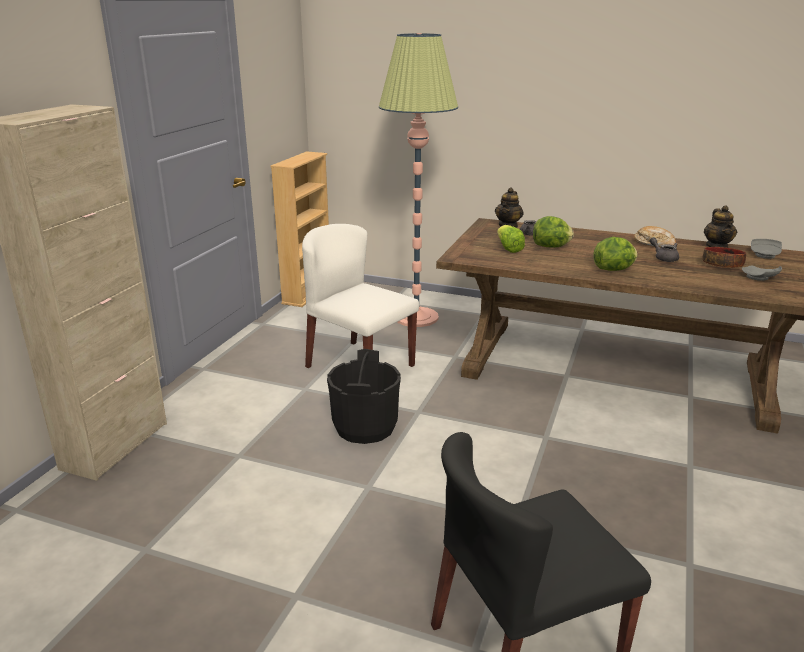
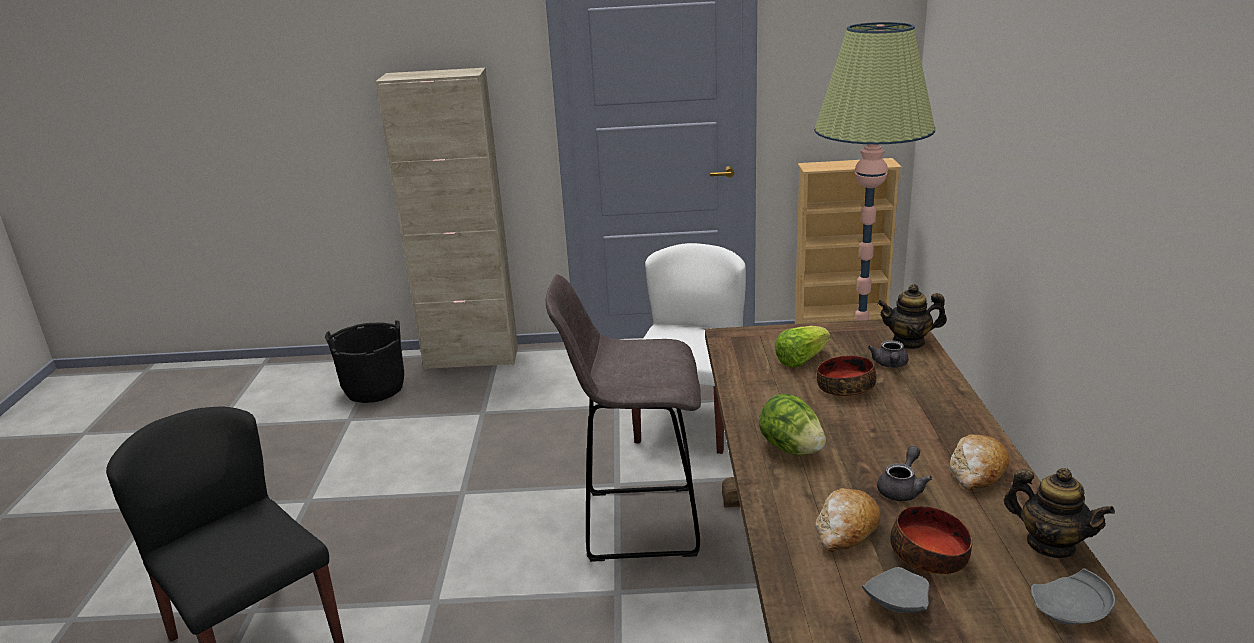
camera: 70 degrees right, 0 degrees up
black bucket [327,349,401,444] -> black bucket moved to [325,320,404,403]
lettuce [533,216,574,247] -> bowl [817,356,876,396]
teapot [704,205,737,248] -> teapot turned 120 degrees counterclockwise [1004,468,1115,558]
none -> grey stool [546,274,701,562]
none -> bread [815,488,881,552]

